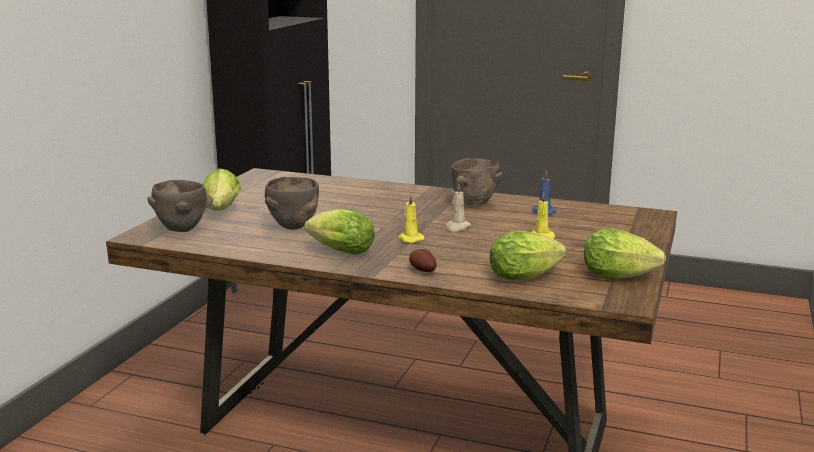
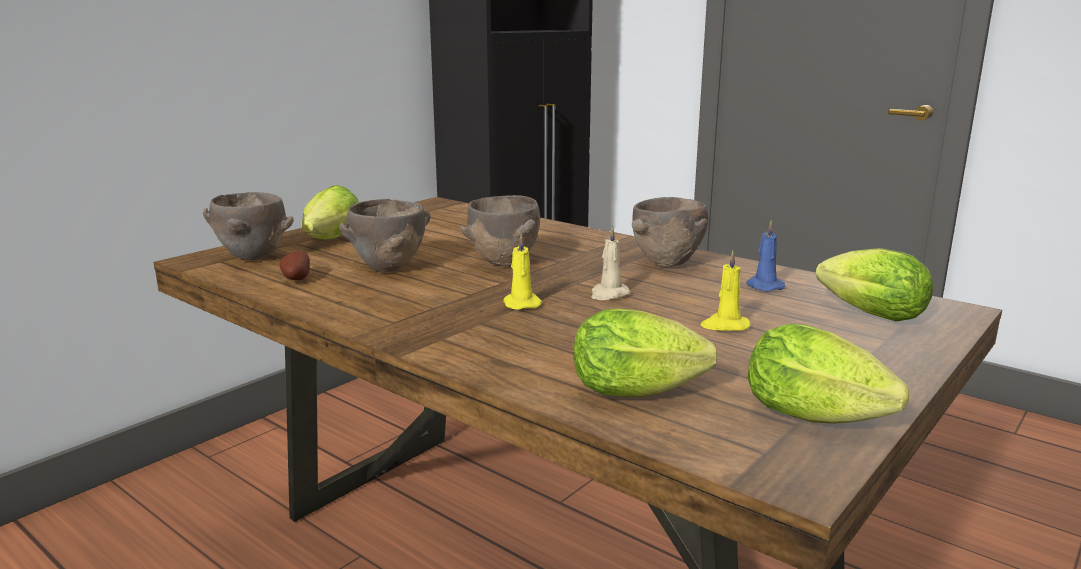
camera: 20 degrees right, 0 degrees up
lettuce [305,209,375,255] -> lettuce moved to [816,248,933,321]
potato [409,249,437,272] -> potato moved to [280,251,310,280]
none -> brown bowl [461,195,540,266]

